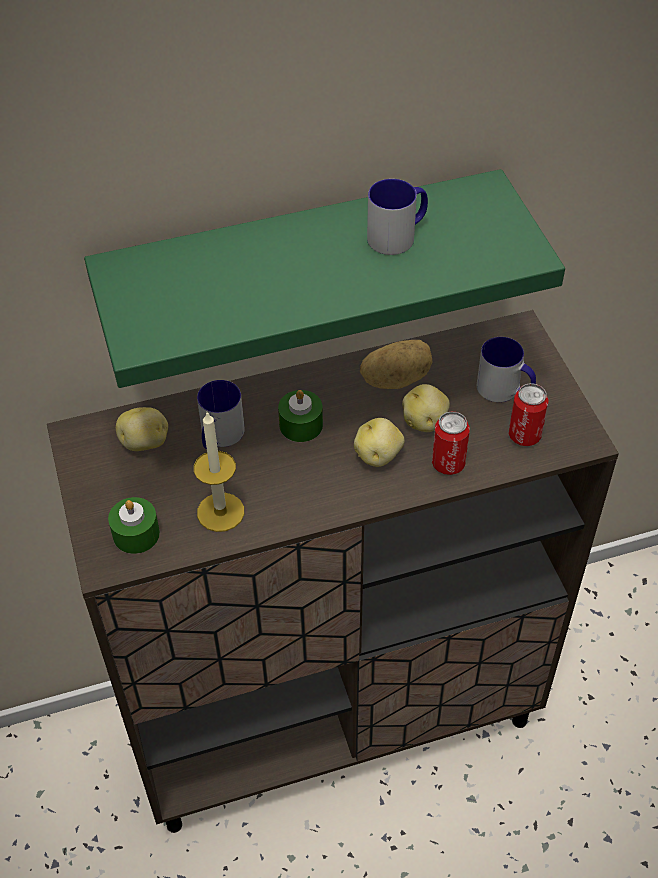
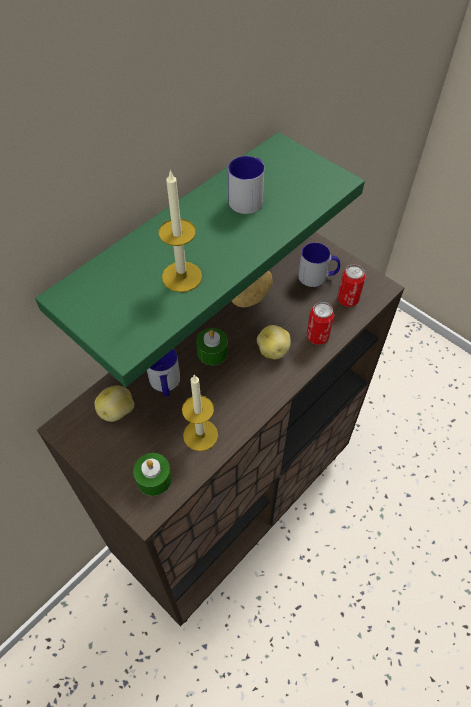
camera: 30 degrees left, 5 degrees up
potato [402,384,450,432] -> none
none -> candle [158,170,202,292]

